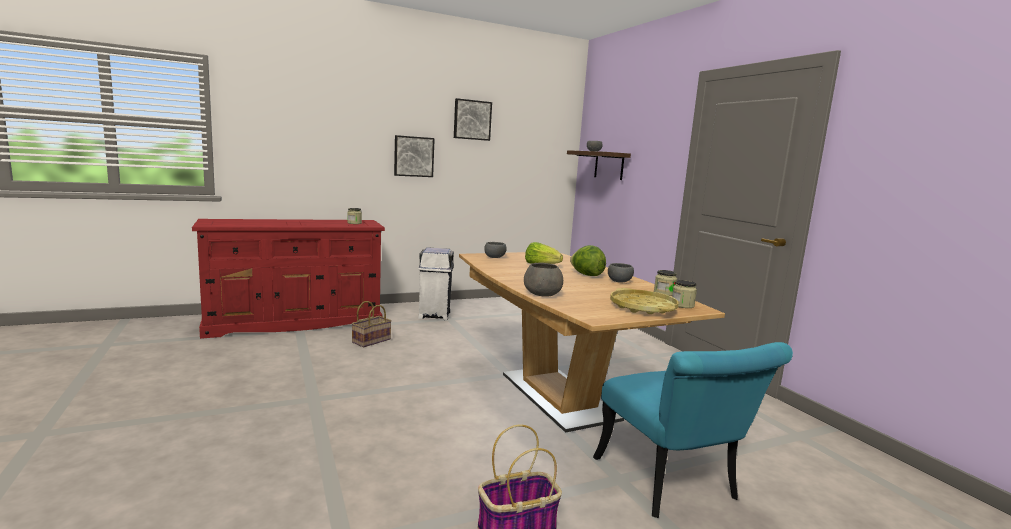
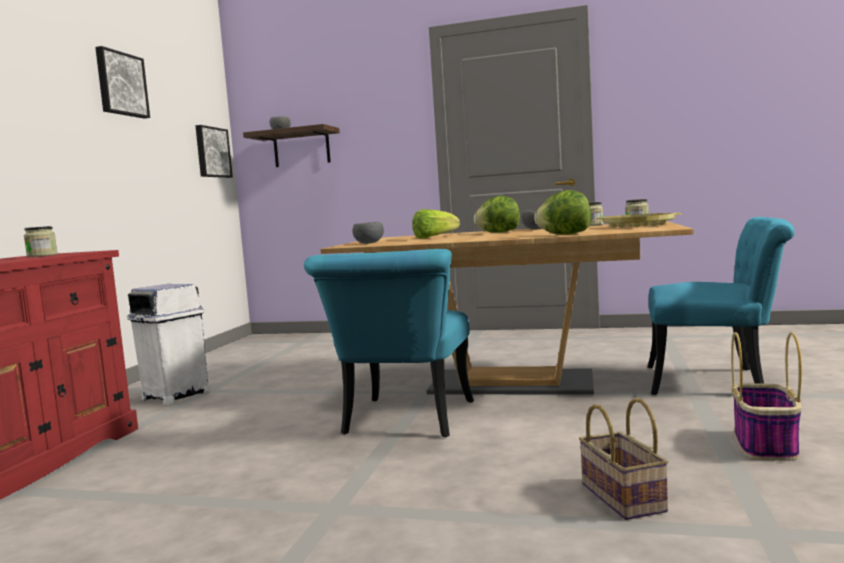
camera: 50 degrees left, 5 degrees down
basket [351,301,392,347] -> basket moved to [579,398,668,520]
picture [394,135,435,177] -> picture moved to [195,125,233,178]
grey bowl [524,263,563,297] -> lettuce [534,190,591,234]
none -> turquoise chair [304,249,474,437]

